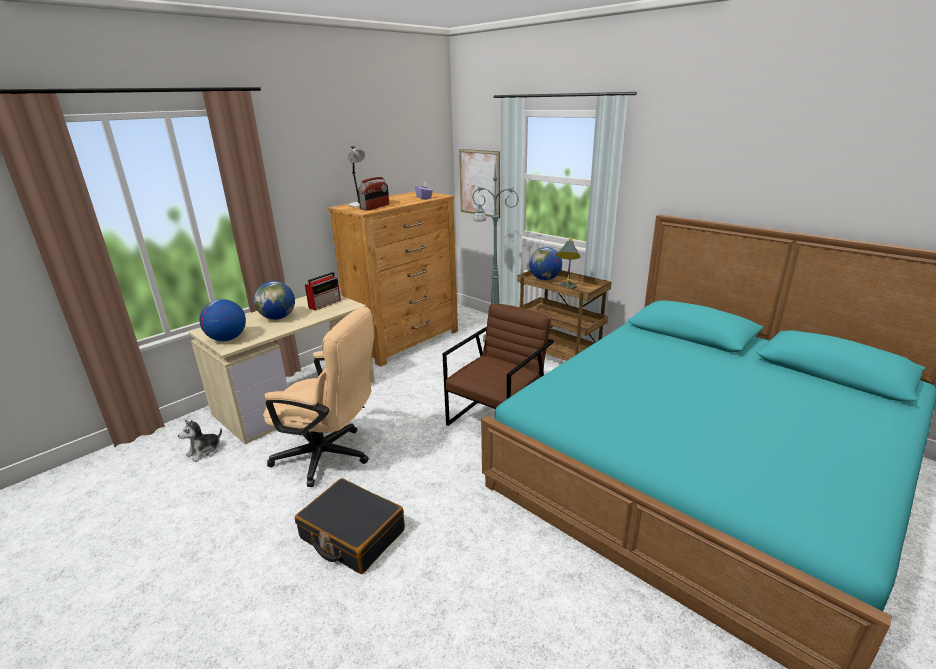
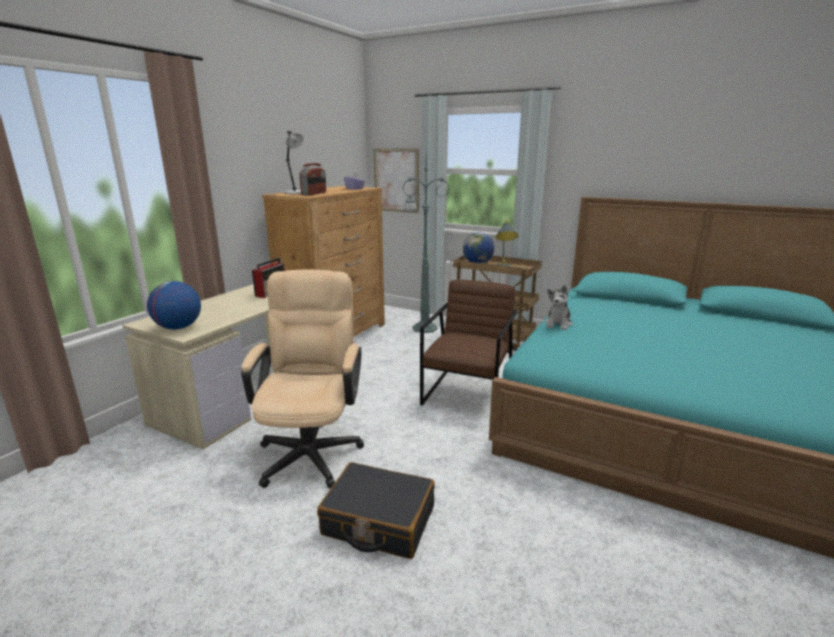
camera: 15 degrees left, 5 degrees down
plush toy [178,420,222,462] -> plush toy moved to [545,285,572,330]
globe [254,281,295,320] -> none
beige office chair [263,307,374,487] -> beige office chair turned 90 degrees counterclockwise [241,270,364,488]

